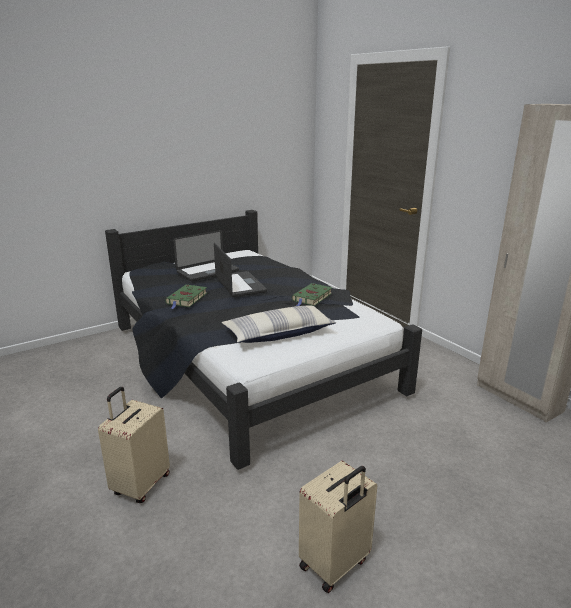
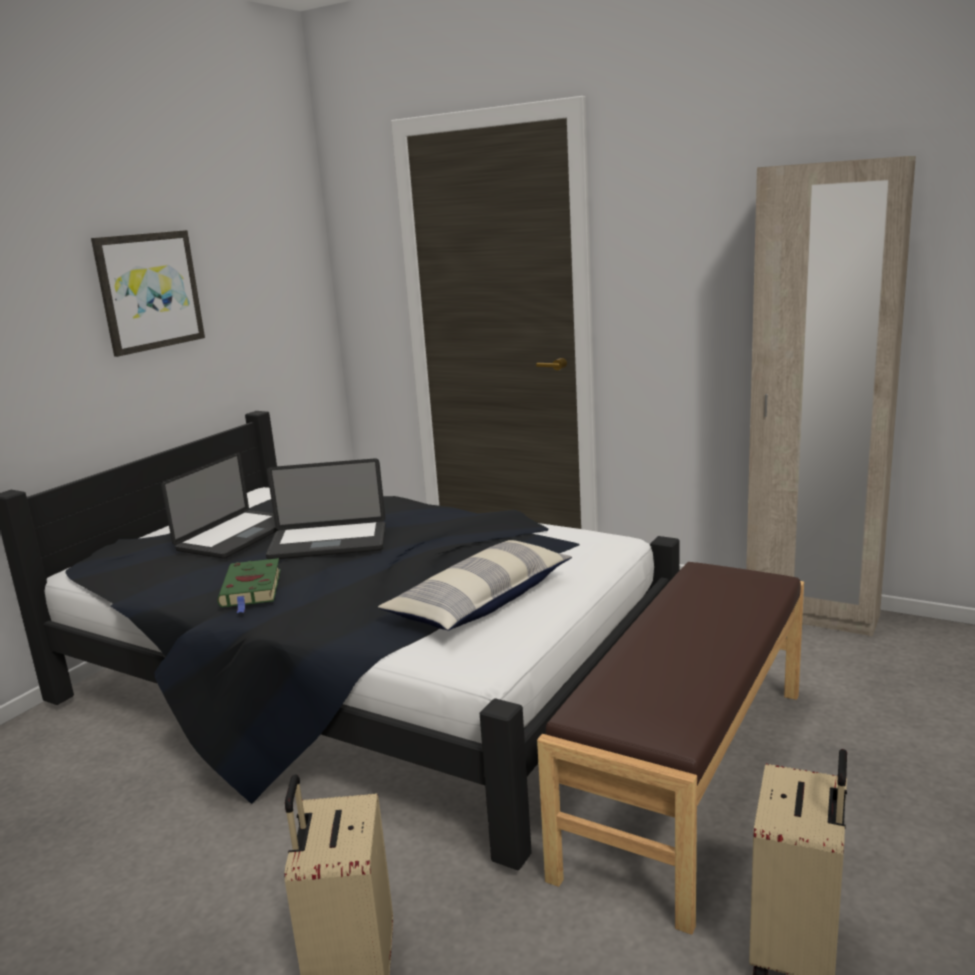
camera: 25 degrees left, 5 degrees down
laptop [214,243,267,297] -> laptop turned 135 degrees clockwise [266,458,386,559]
green book [292,283,333,306] -> none
none -> picture [91,230,205,357]
none -> brown bench [537,562,804,935]

